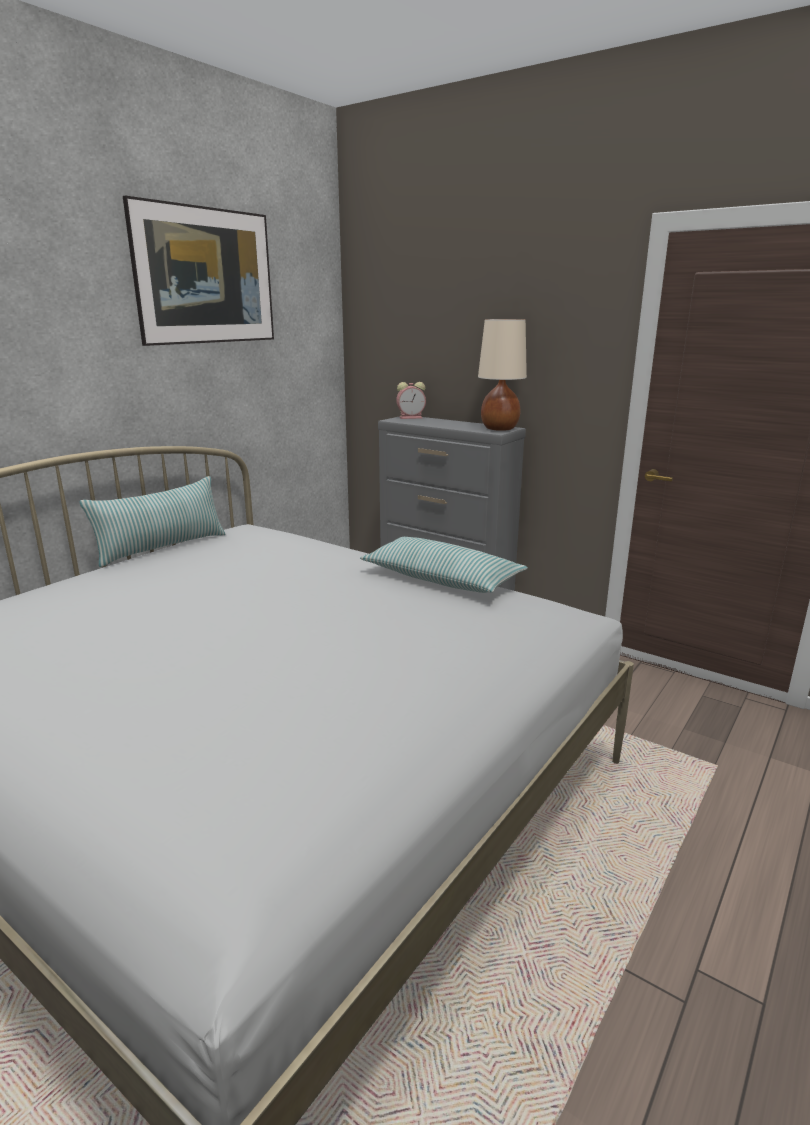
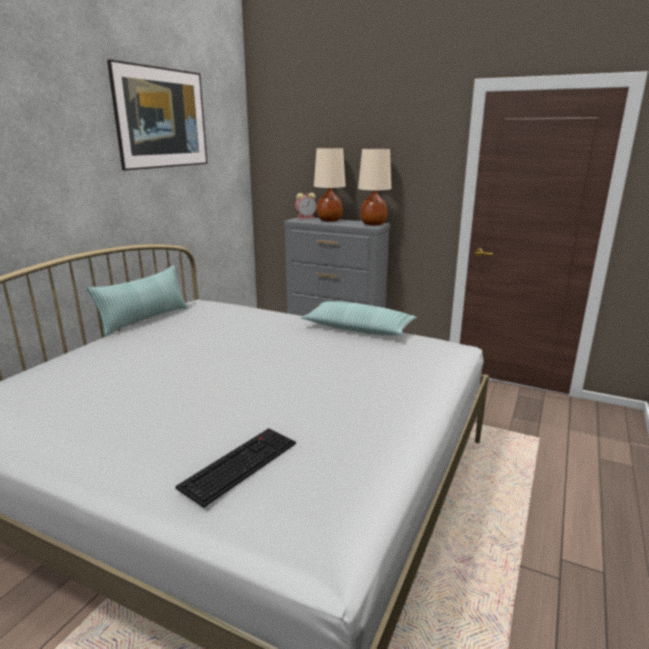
camera: 10 degrees left, 0 degrees up
none -> keyboard [175,428,296,508]
none -> beige table lamp [314,148,346,222]

